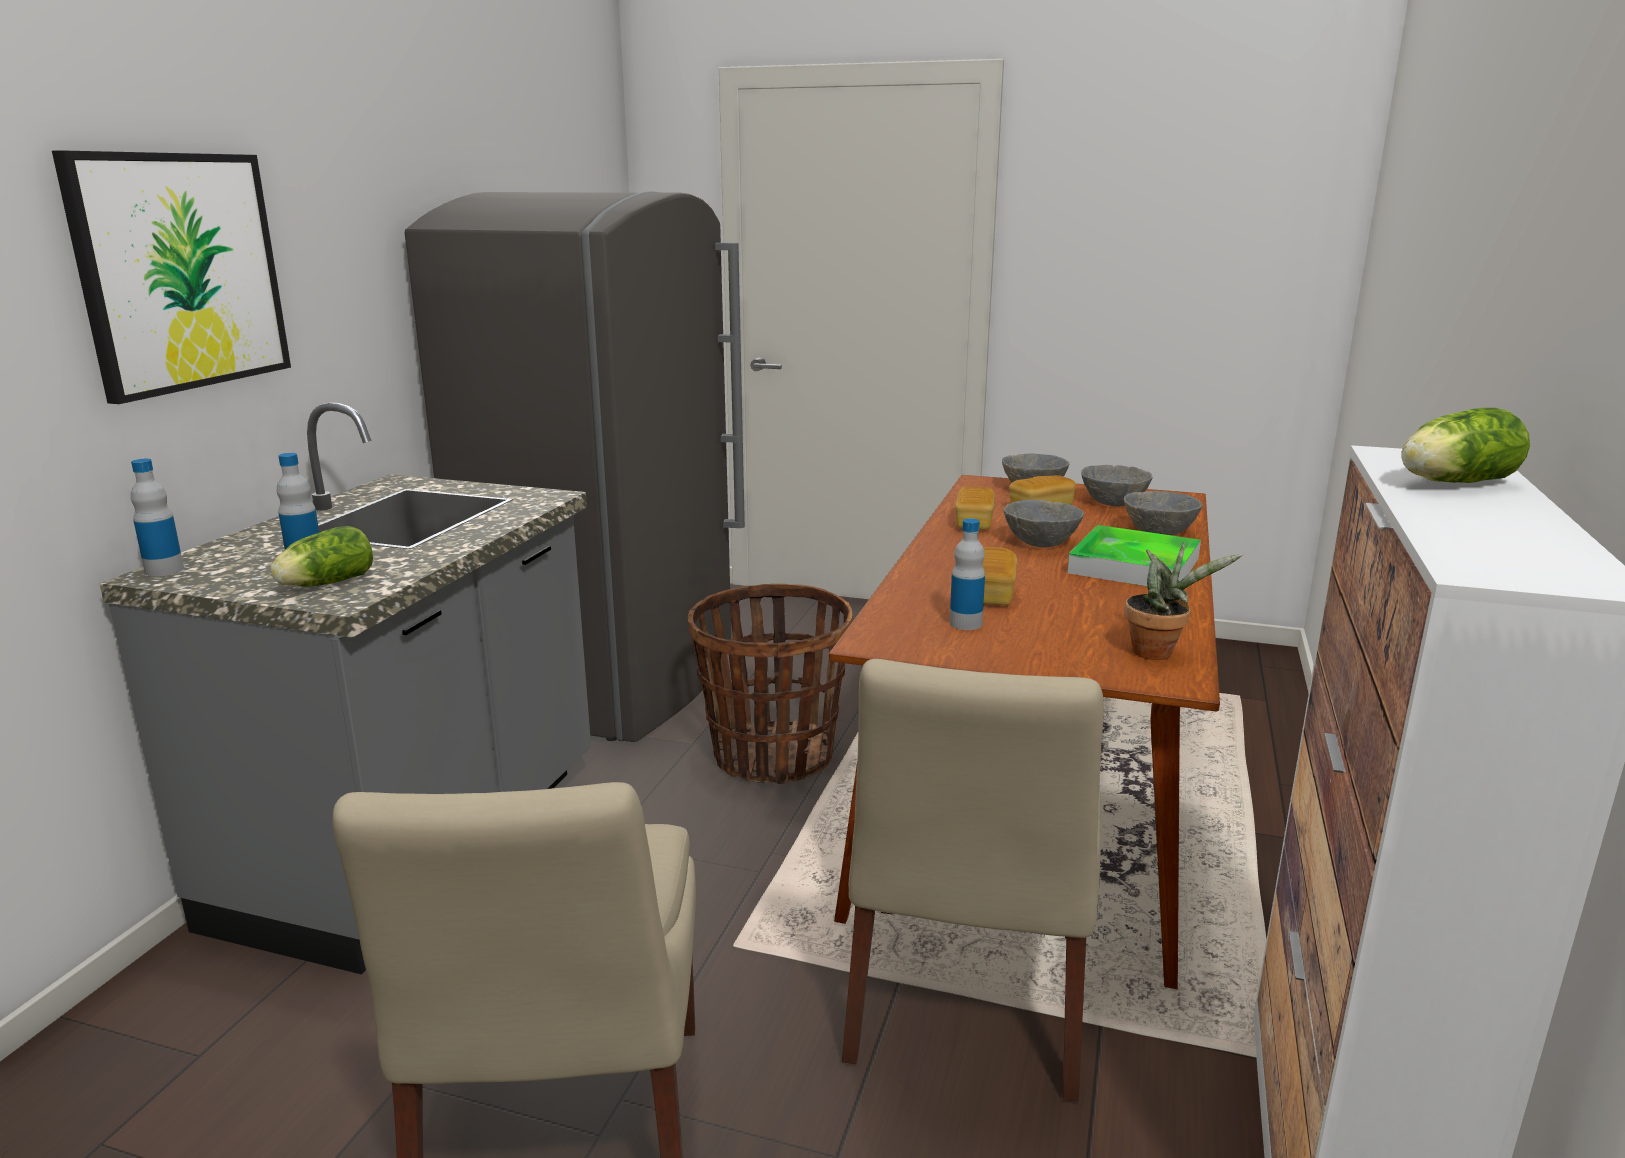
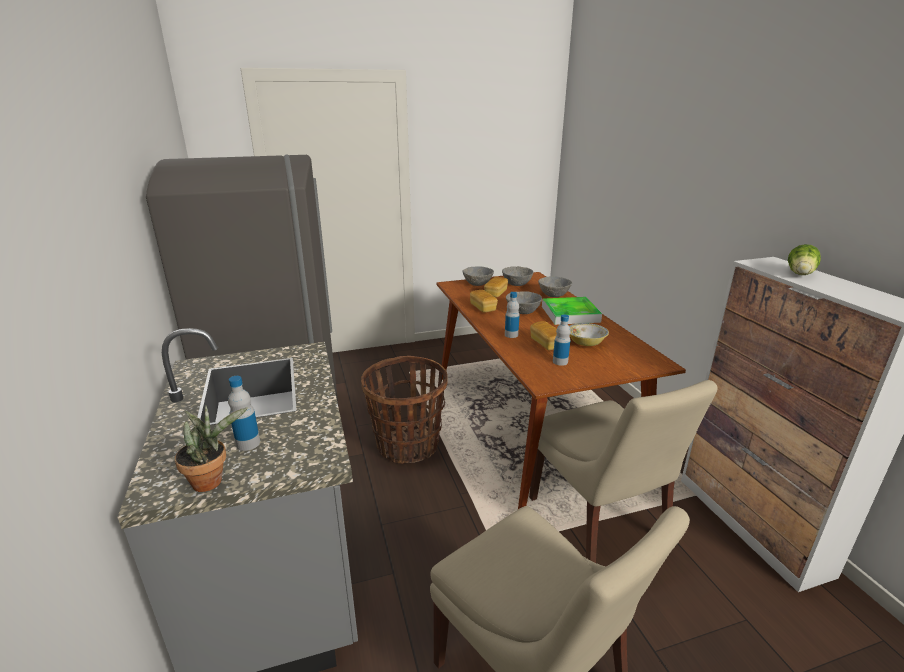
camera: 35 degrees left, 5 degrees up
picture [52,151,291,404] -> none
bottle [131,459,184,577] -> bottle moved to [505,292,520,338]
lettuce [270,526,373,587] -> none
potted plant [1125,541,1243,660] -> potted plant moved to [175,405,248,492]
none -> bowl [569,323,609,346]

